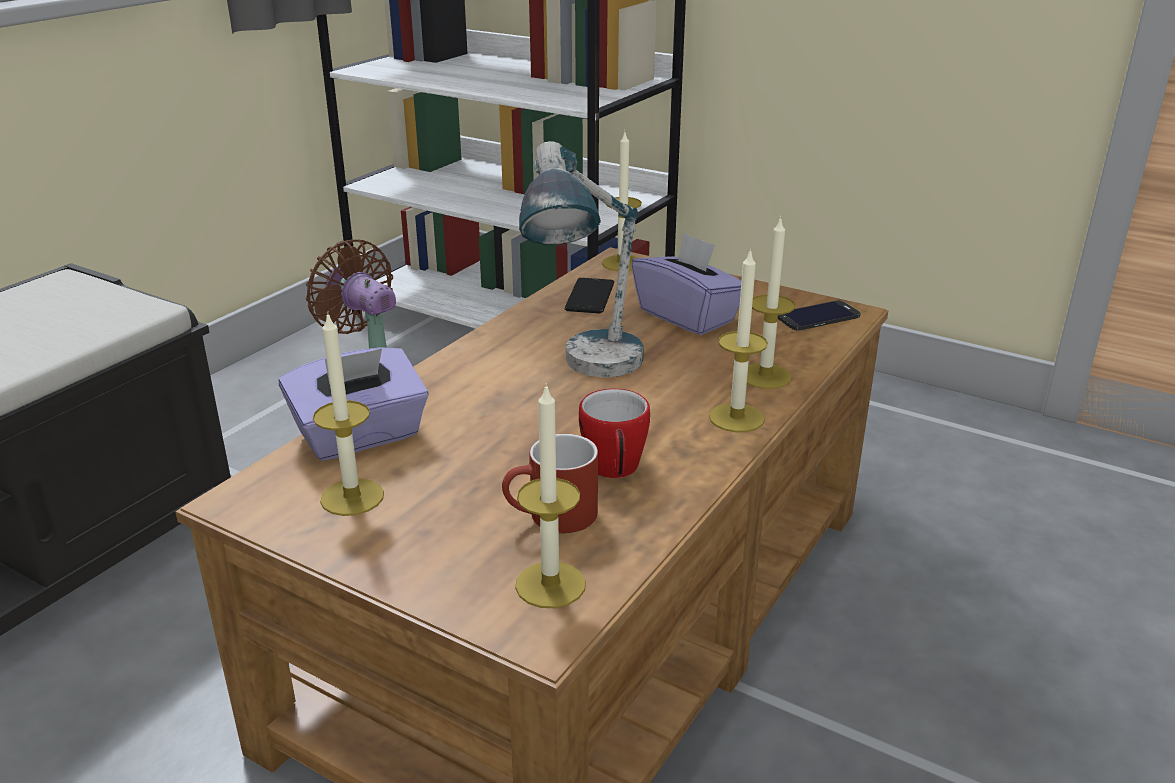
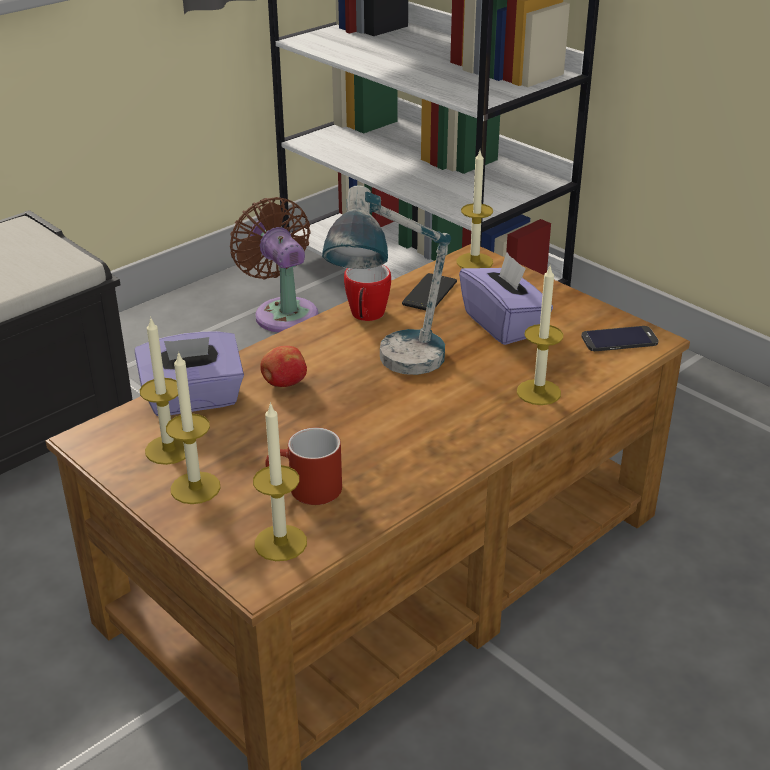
camera: 15 degrees right, 5 degrees up
mug [579,389,650,478] -> mug moved to [344,265,391,321]
candle [709,248,768,432] -> candle moved to [166,351,220,504]
none -> apple [260,346,307,387]

